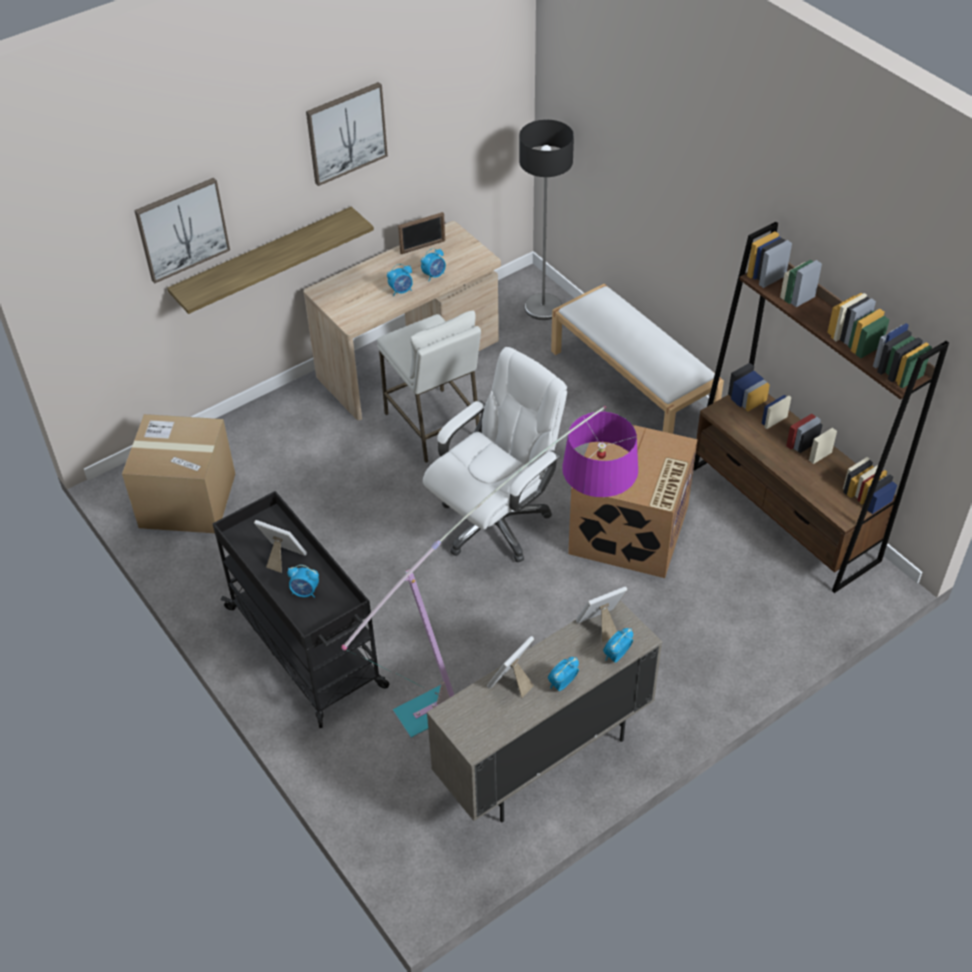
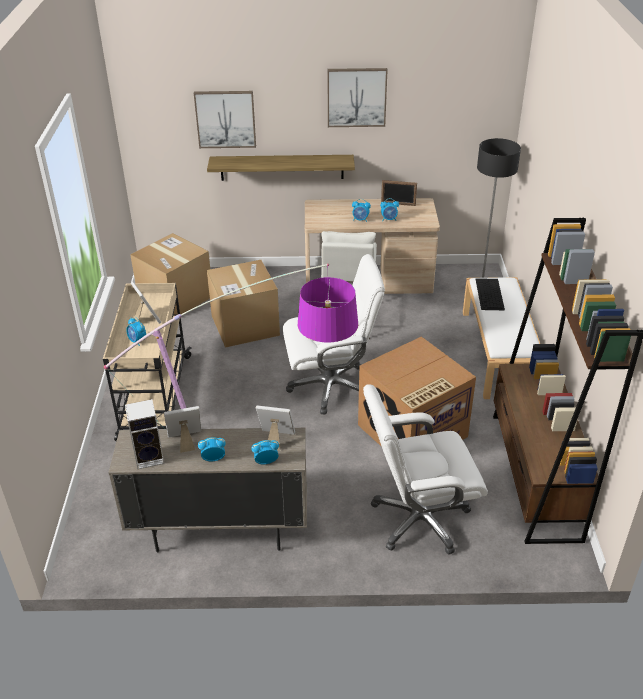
camera: 35 degrees right, 10 degrees down
black cart [213,491,390,728] -> beige cart [103,283,192,441]
none -> speaker [125,399,164,469]
none -> cardboard box [207,260,280,348]
none -> white office chair [363,384,488,555]
none -> keyboard [476,278,505,310]

